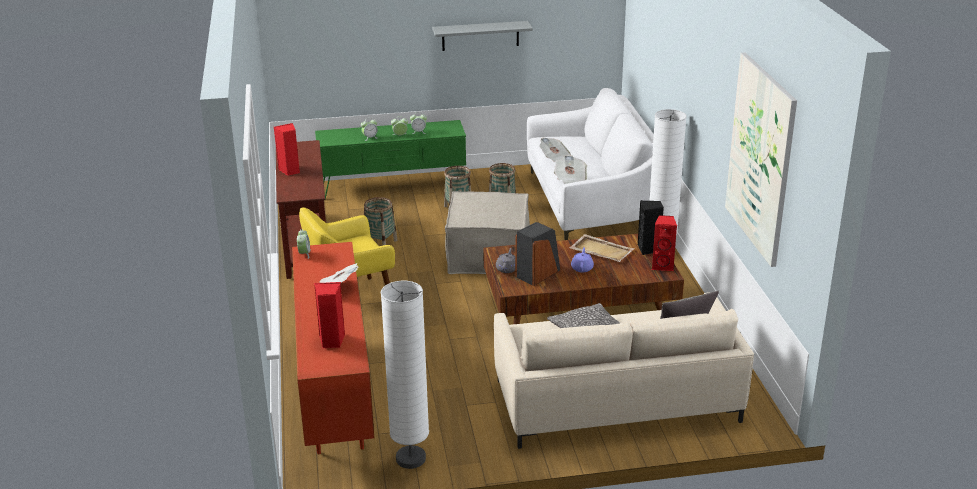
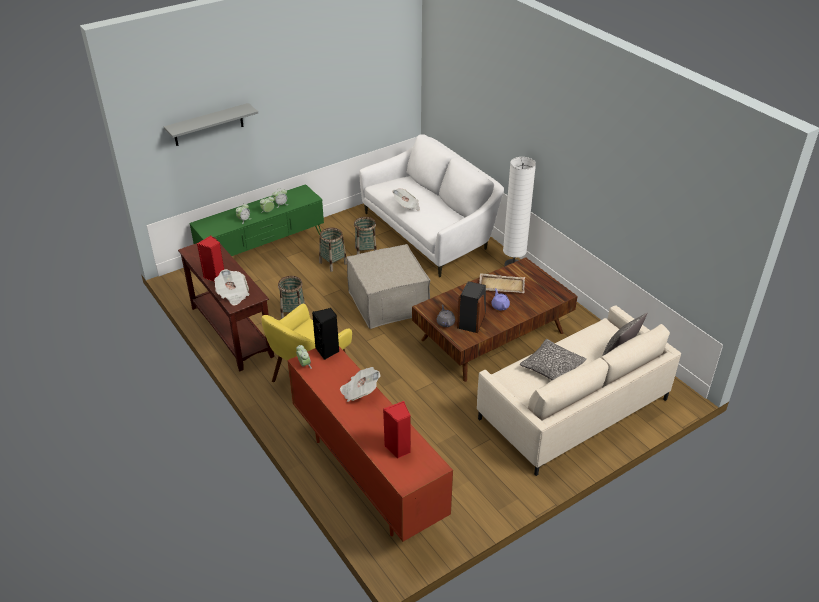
camera: 25 degrees left, 10 degrees up
white floor lamp [381,281,429,469] -> none
grey shelf [432,21,533,51] -> grey shelf moved to [164,103,258,146]
newspaper [554,155,587,184] -> newspaper moved to [214,269,250,306]
black speaker [638,200,664,255] -> black speaker moved to [312,308,339,360]
red speaker [652,215,677,271] -> none
picture [725,52,797,267] -> none

